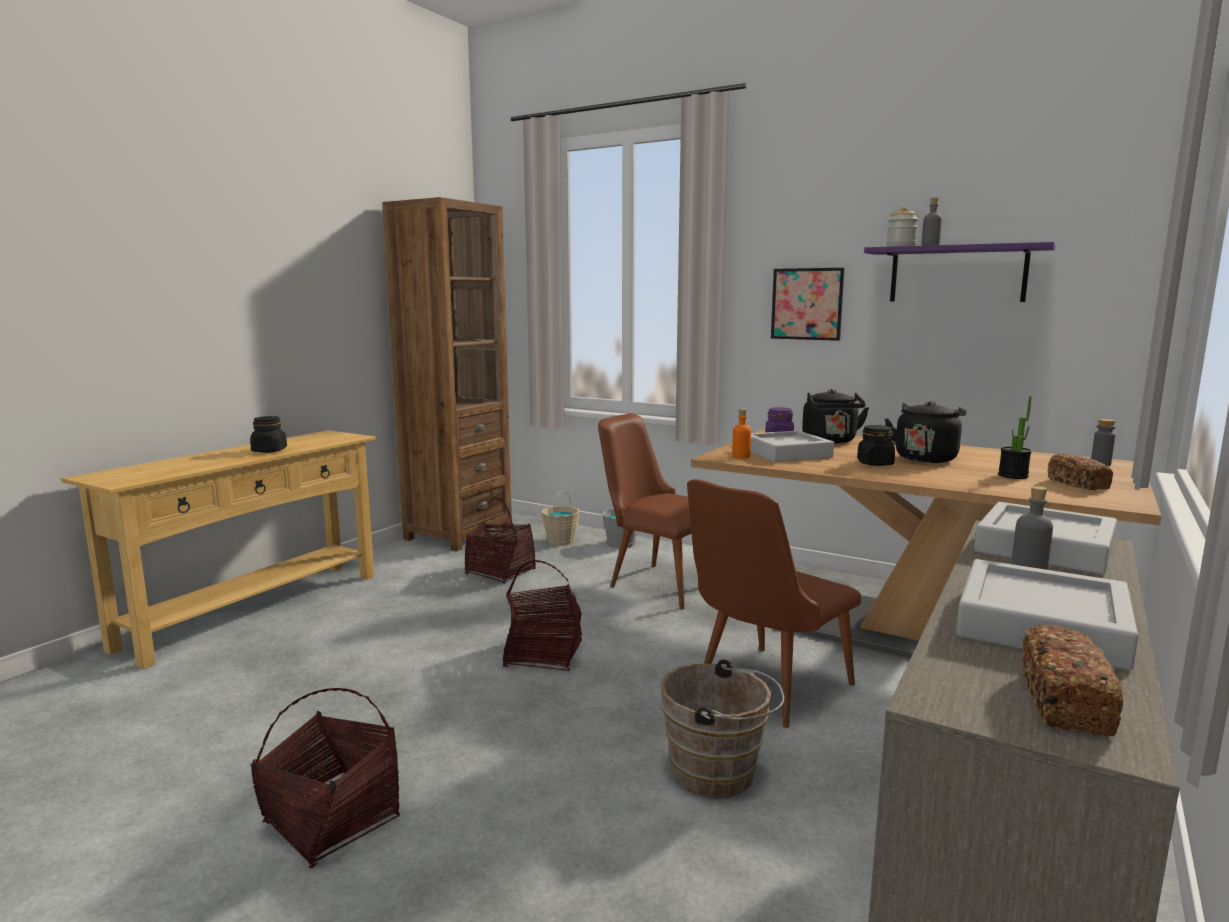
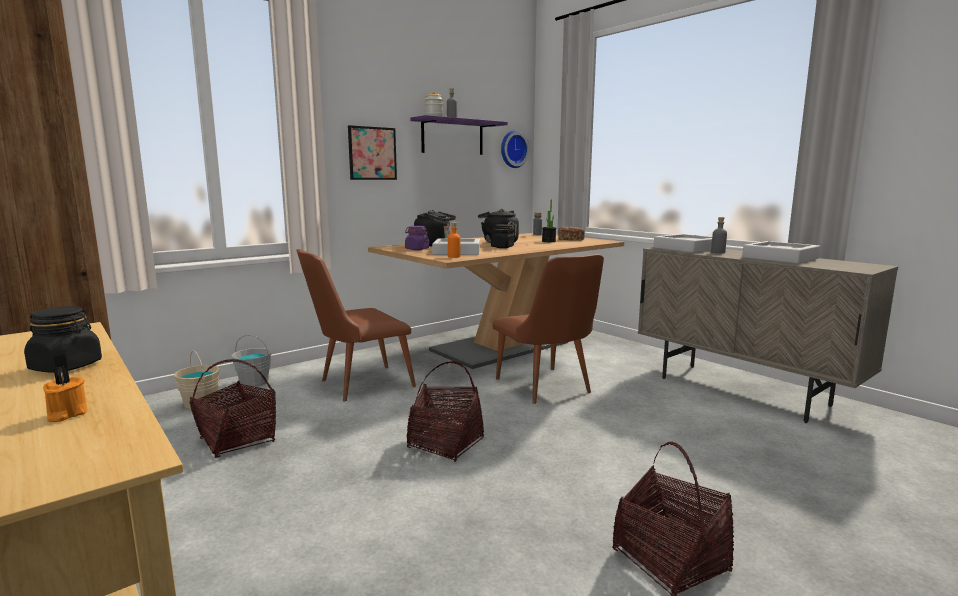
camera: 70 degrees left, 0 degrees up
brown bucket [660,659,784,799] -> none
bread [1022,625,1123,737] -> none
none -> orange candle [43,366,87,422]
none -> wall clock [501,130,529,168]

